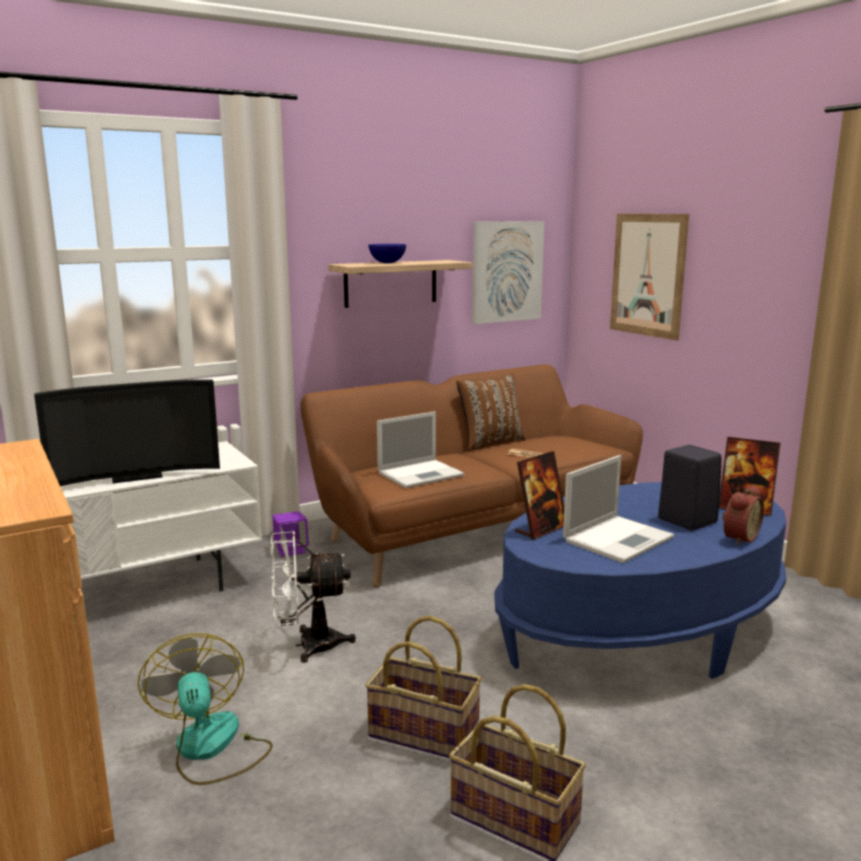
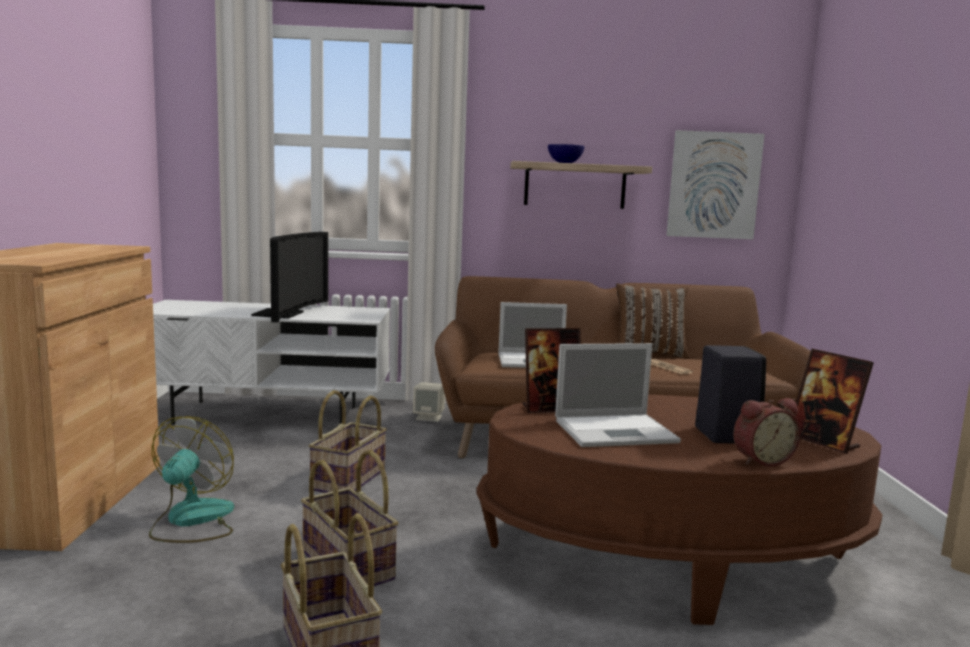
camera: 30 degrees right, 5 degrees down
television [34,379,220,486] -> television turned 90 degrees counterclockwise [251,232,328,323]
white fan [270,531,356,663] -> basket [308,390,387,493]
purple speaker [272,511,309,557] -> beige speaker [413,382,445,422]
blue coffee table [494,482,786,679] -> brown coffee table [476,394,882,625]
picture [610,214,689,341] -> none

